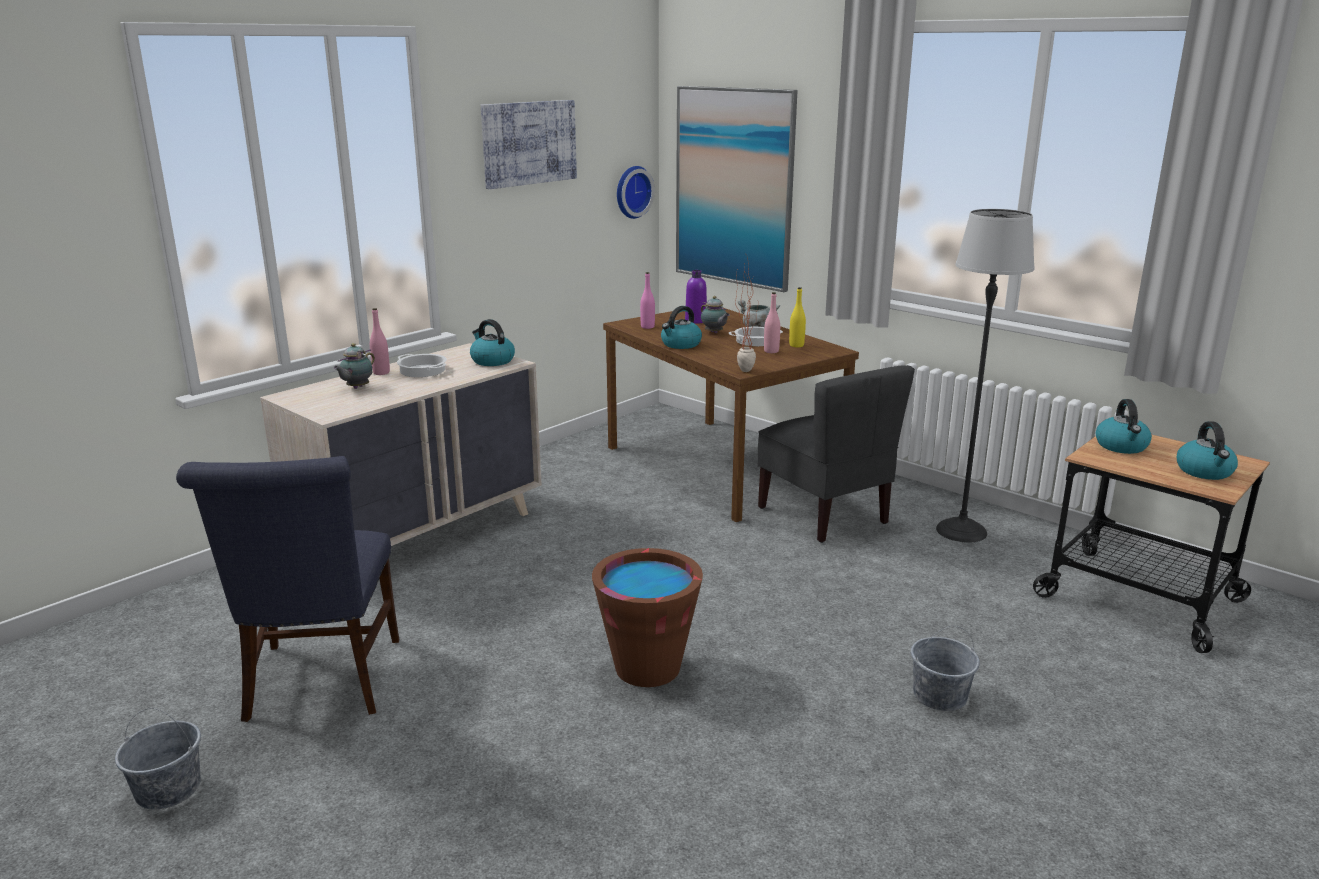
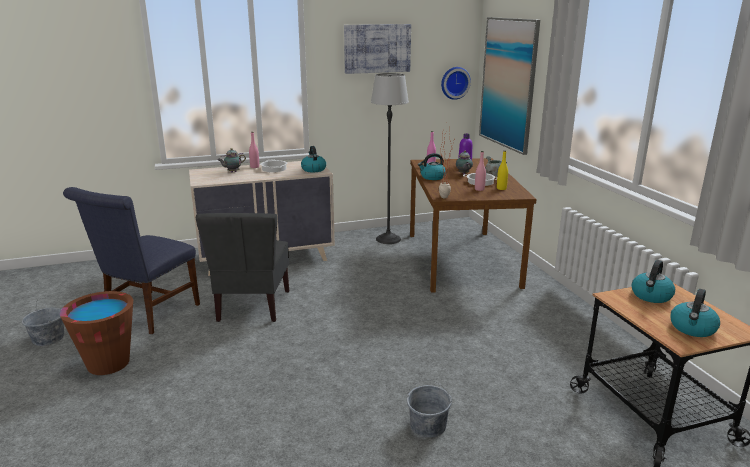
camera: 30 degrees right, 0 degrees up
brown bucket [592,548,703,687] -> brown bucket moved to [60,291,133,375]
grey chair [758,365,915,543] -> grey chair moved to [196,213,289,322]
floor lamp [936,209,1035,543] -> floor lamp moved to [371,73,409,244]

